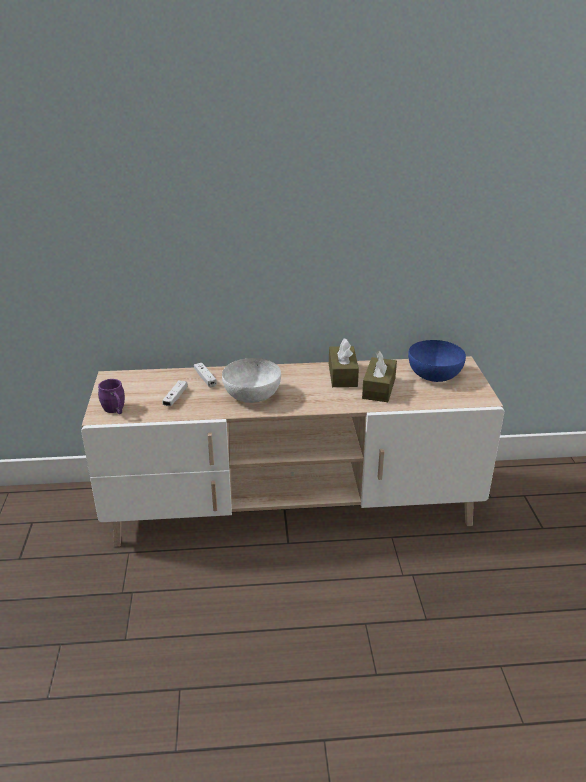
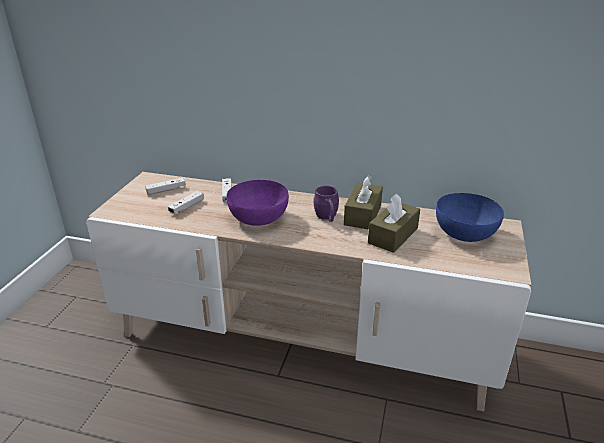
camera: 20 degrees right, 0 degrees up
purple mug [98,379,125,414] -> purple mug moved to [313,185,339,222]
white bowl [222,358,281,403] -> purple bowl [227,180,289,226]
none -> white game controller [145,178,186,195]

